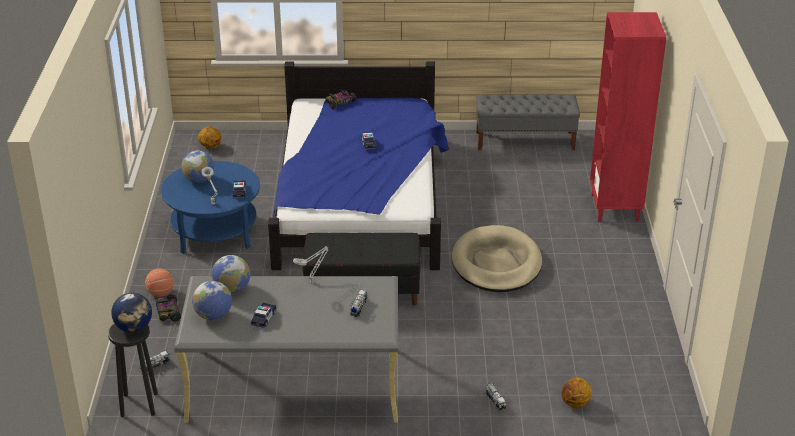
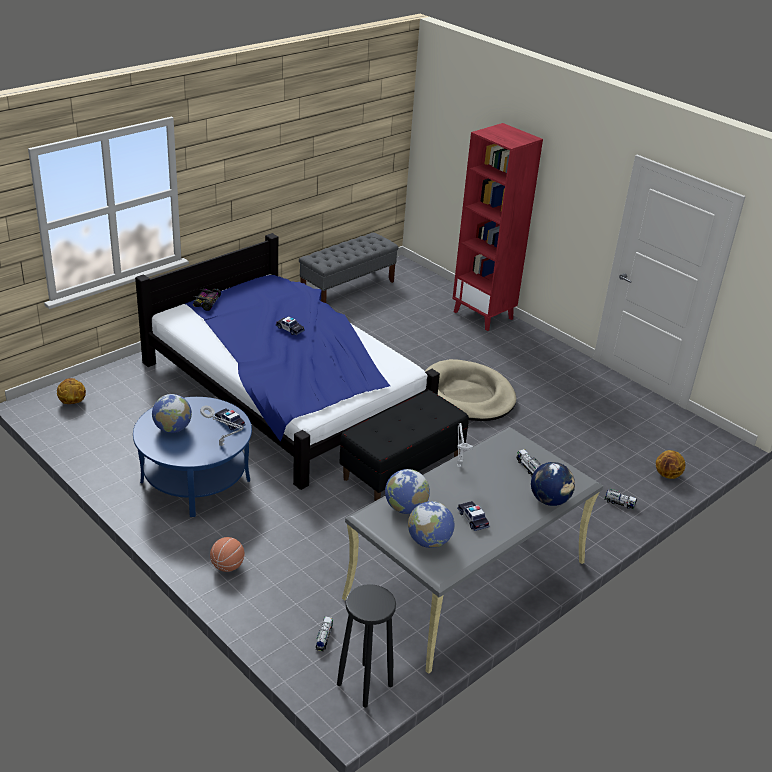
camera: 45 degrees left, 0 degrees up
globe [111,293,152,333] -> globe moved to [531,462,575,506]
toy car [155,294,181,321] -> none

